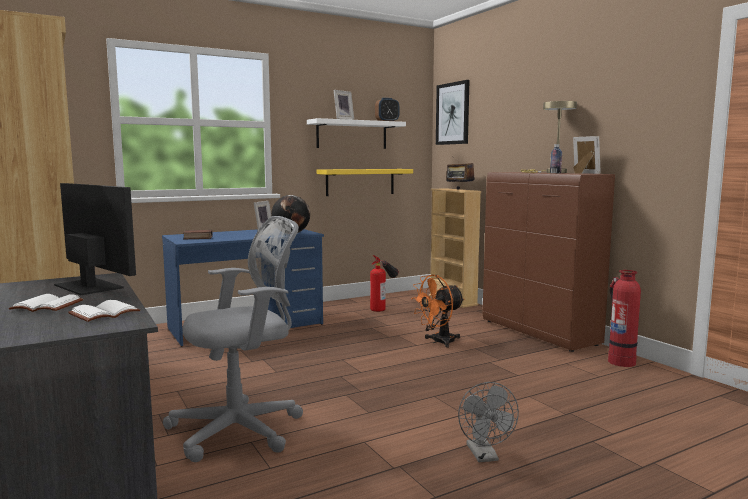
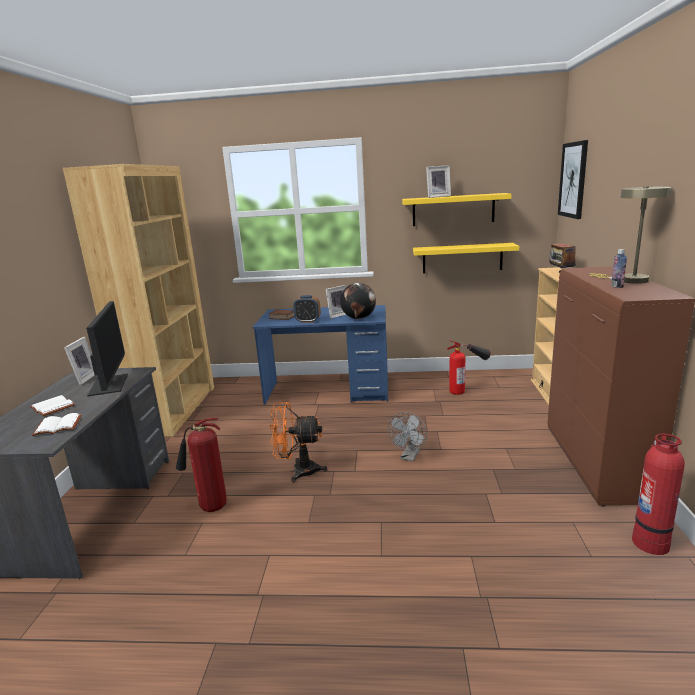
camera: 35 degrees right, 10 degrees up
grey office chair [163,216,303,462] -> fire extinguisher [176,418,227,512]
white shelf [307,118,406,149] -> yellow shelf [402,193,512,226]
alarm clock [375,98,399,121] -> alarm clock moved to [293,295,321,323]
orange fan [411,275,465,348] -> orange fan moved to [270,402,328,483]
grey fan [458,382,519,462] -> grey fan moved to [388,412,427,461]
picture frame [573,136,601,174] -> picture frame moved to [64,337,94,385]

